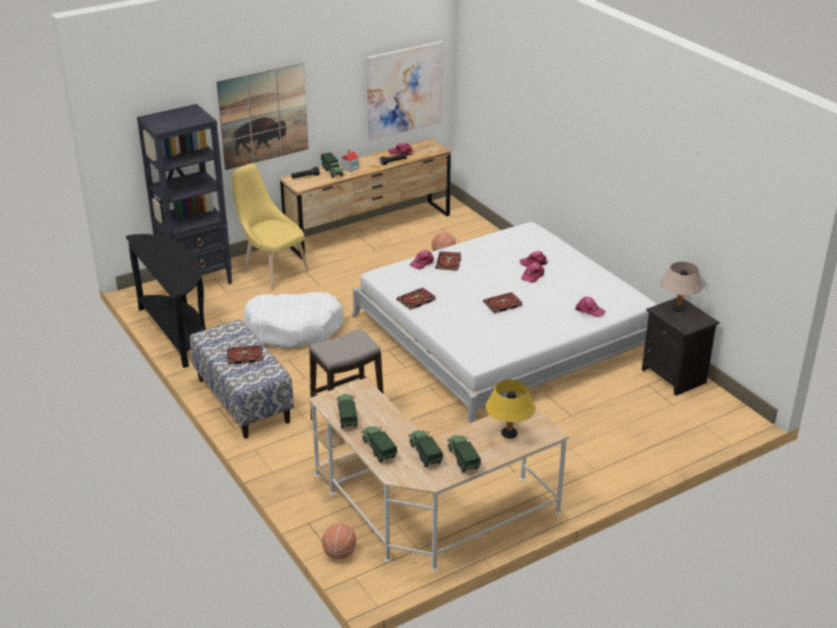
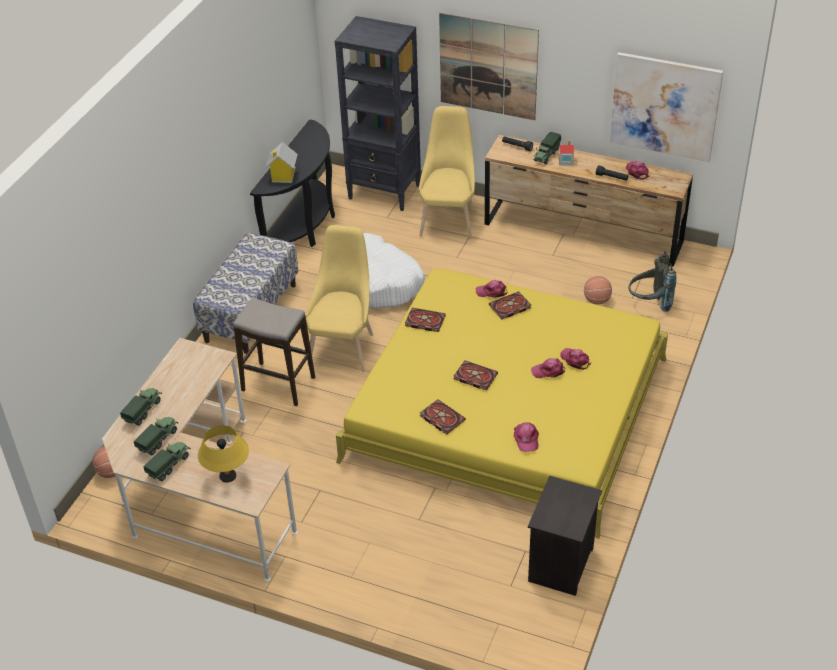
camera: 55 degrees right, 10 degrees up
book [227,345,263,364] -> book moved to [420,399,466,434]
toy truck [337,394,358,429] -> none
white bed [352,222,657,424] -> yellow bed [336,268,668,539]
beige table lamp [661,262,703,312] -> none
none -> toy house [266,142,298,183]
none -> yellow chair [306,225,373,372]
none -> grey backpack [628,251,677,312]

